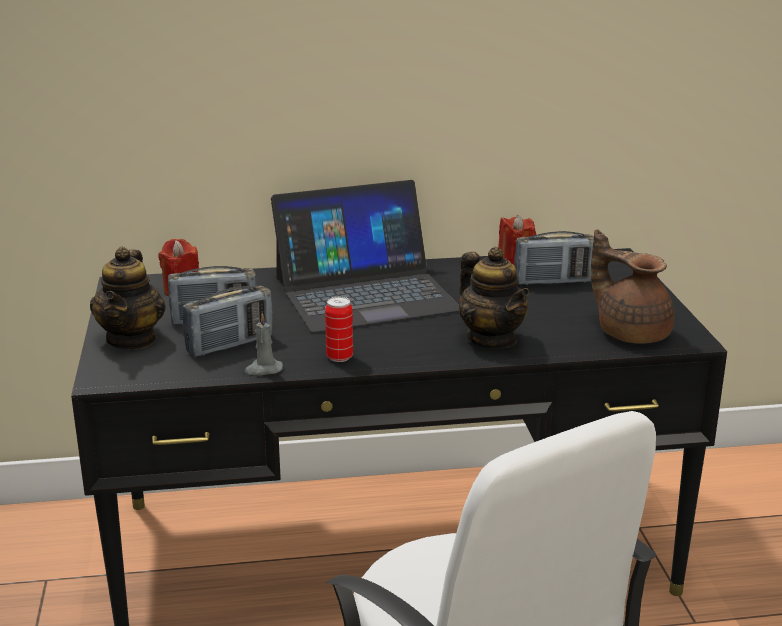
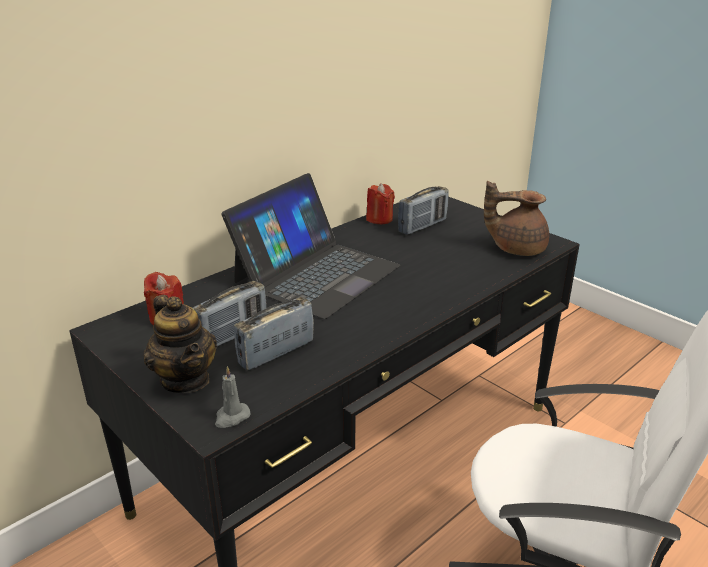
camera: 35 degrees left, 5 degrees up
radio [183,286,273,357] -> radio turned 150 degrees counterclockwise [234,297,314,370]
grey candle [244,313,283,375] -> grey candle moved to [215,366,250,428]
can [325,297,353,362] -> none
teapot [459,247,530,349] -> none

